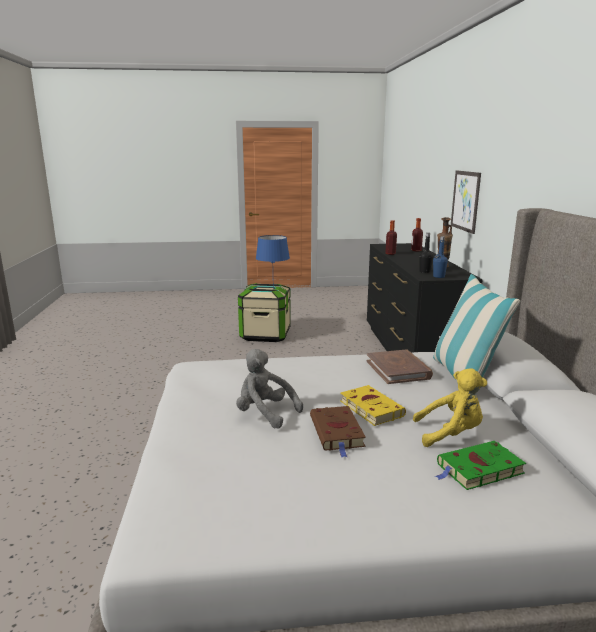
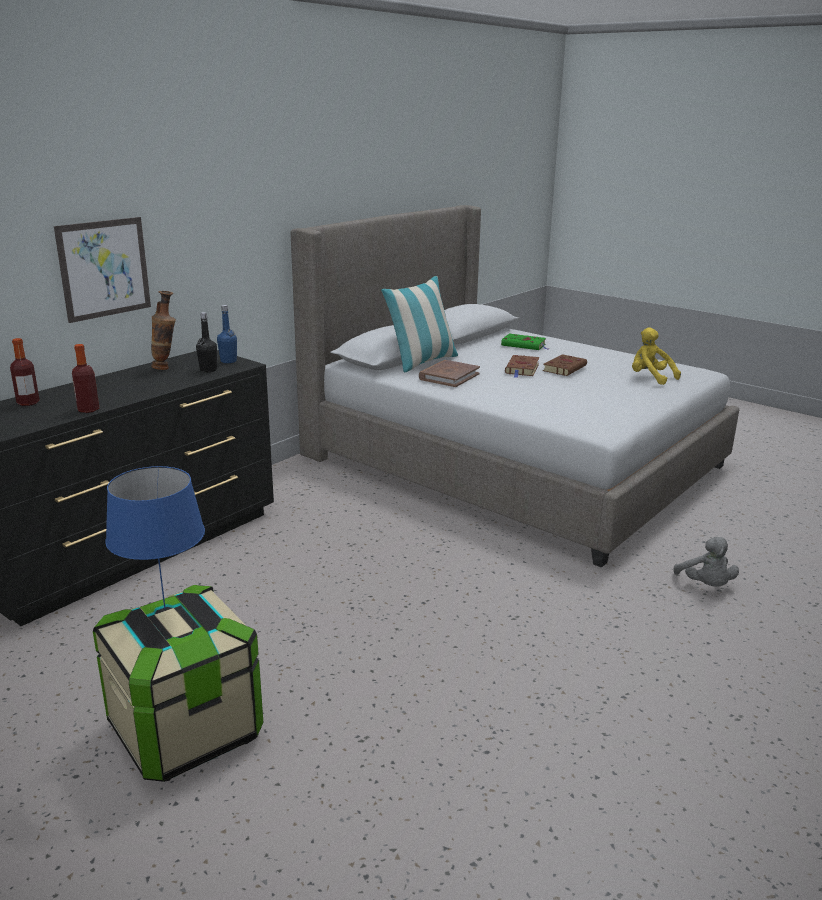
camera: 135 degrees left, 5 degrees up
grey plush toy [236,349,303,429] -> grey plush toy moved to [673,537,739,587]
yellow book [340,385,406,426] -> brown book [505,355,539,378]
yellow plush toy [413,368,487,447] -> yellow plush toy moved to [632,327,681,385]

